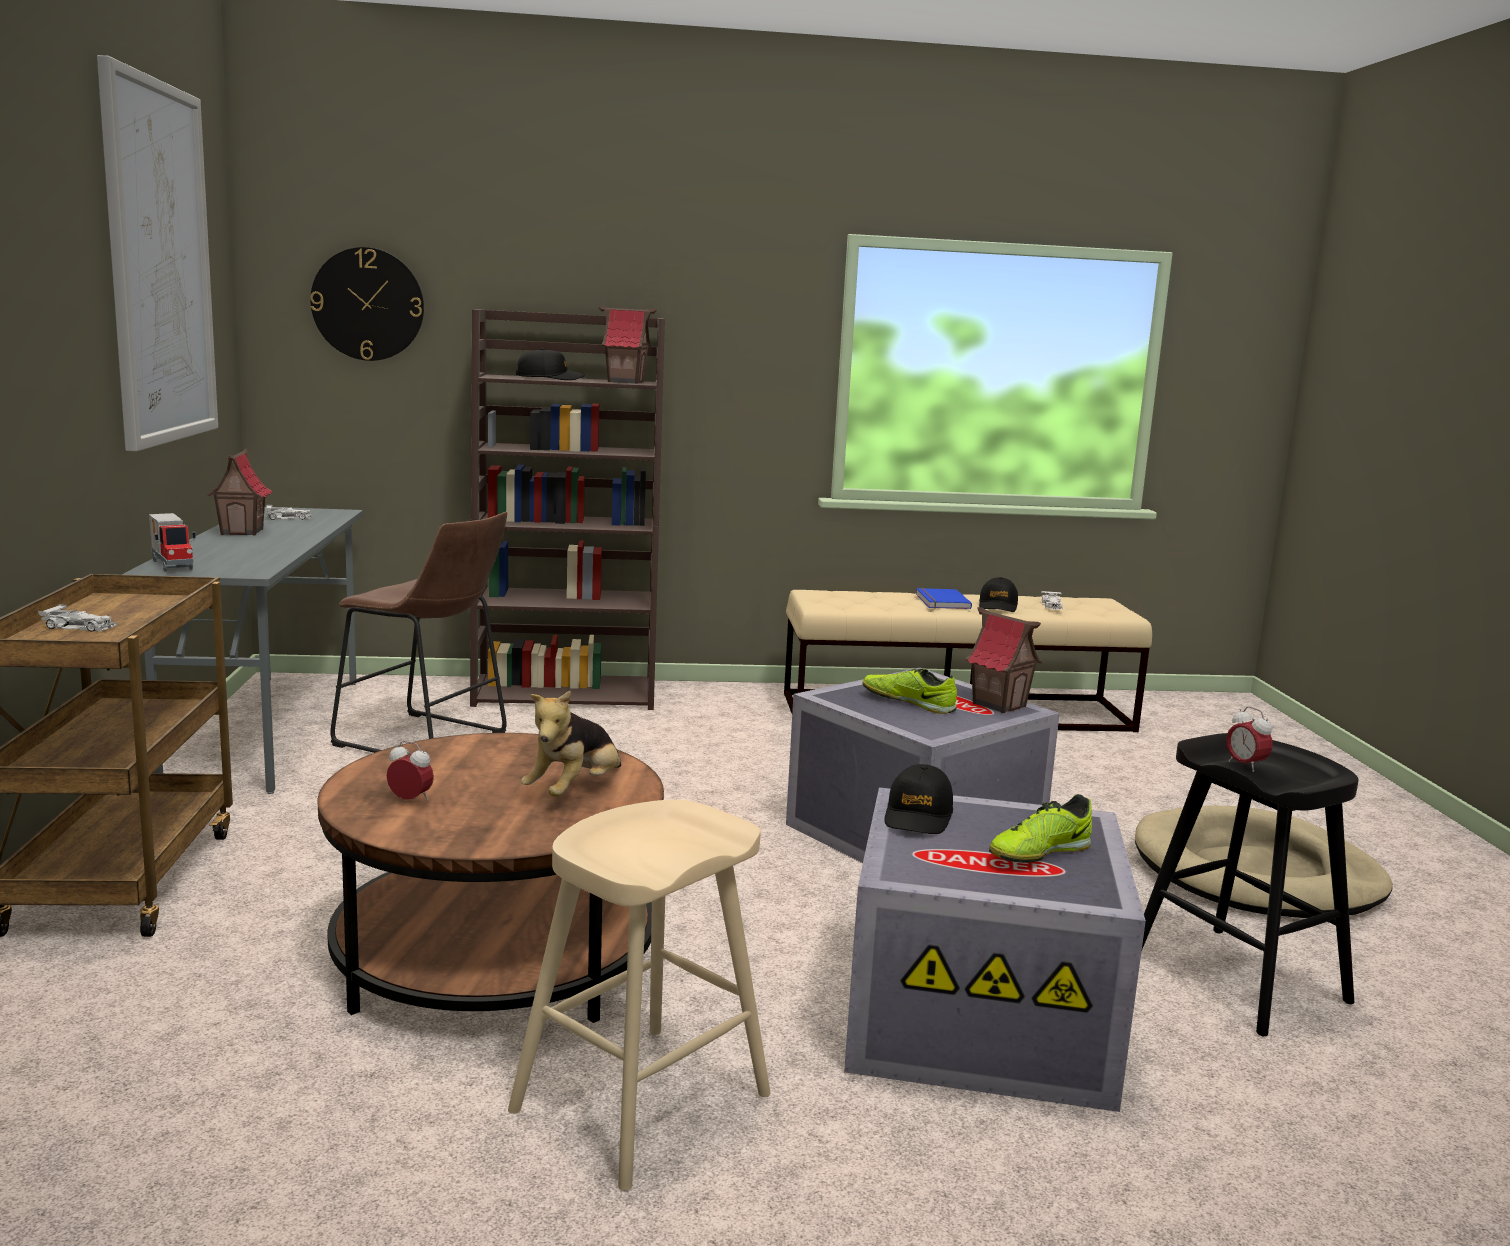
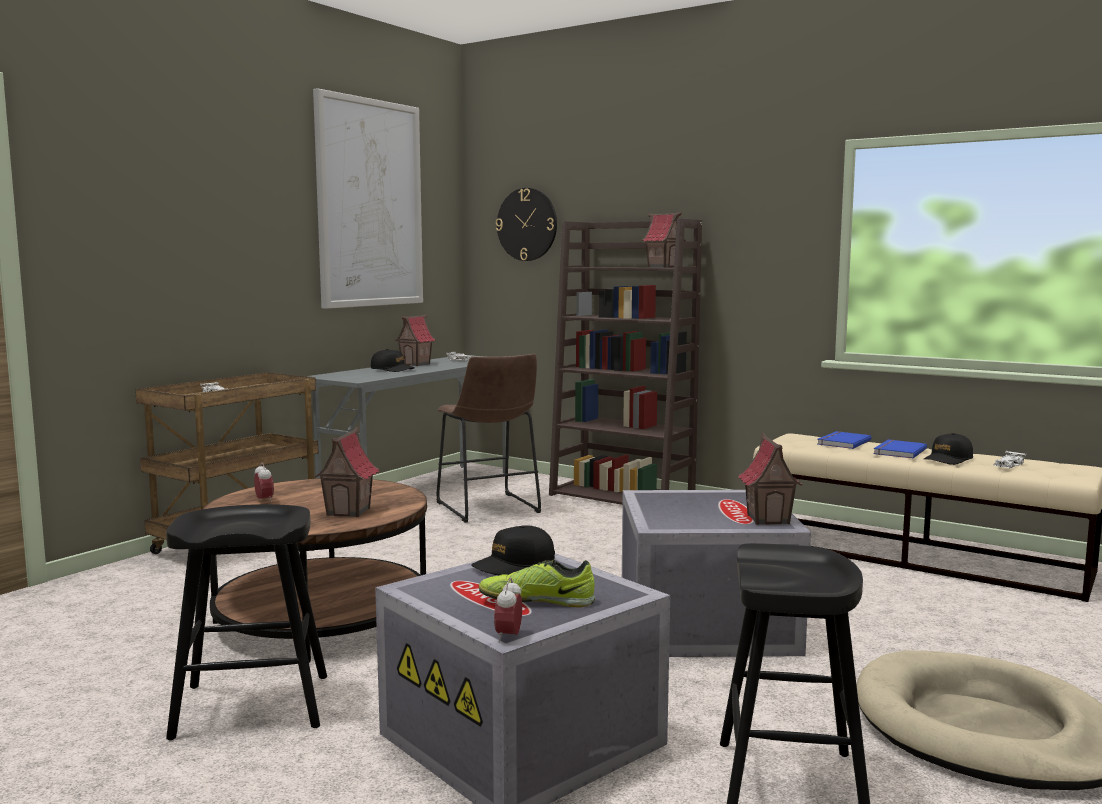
camera: 40 degrees right, 5 degrees down
toy truck [149,513,196,572] -> none
beige stool [508,800,771,1191] -> black stool [166,504,327,740]
black cap [516,349,585,380] -> black cap moved to [371,349,415,372]
plush toy [521,691,621,797] -> toy house [314,427,379,517]
shoe [862,669,957,714] -> none
alarm clock [1226,706,1273,772] -> alarm clock moved to [494,578,522,643]
none -> blue book [817,431,871,449]

